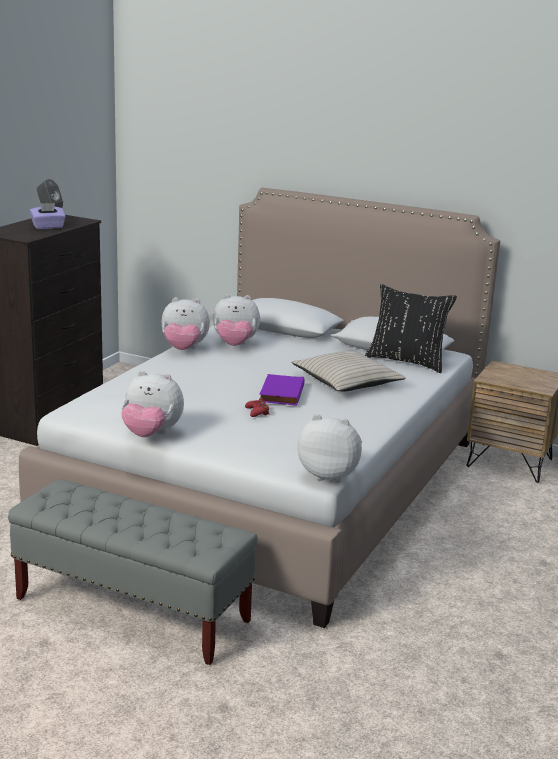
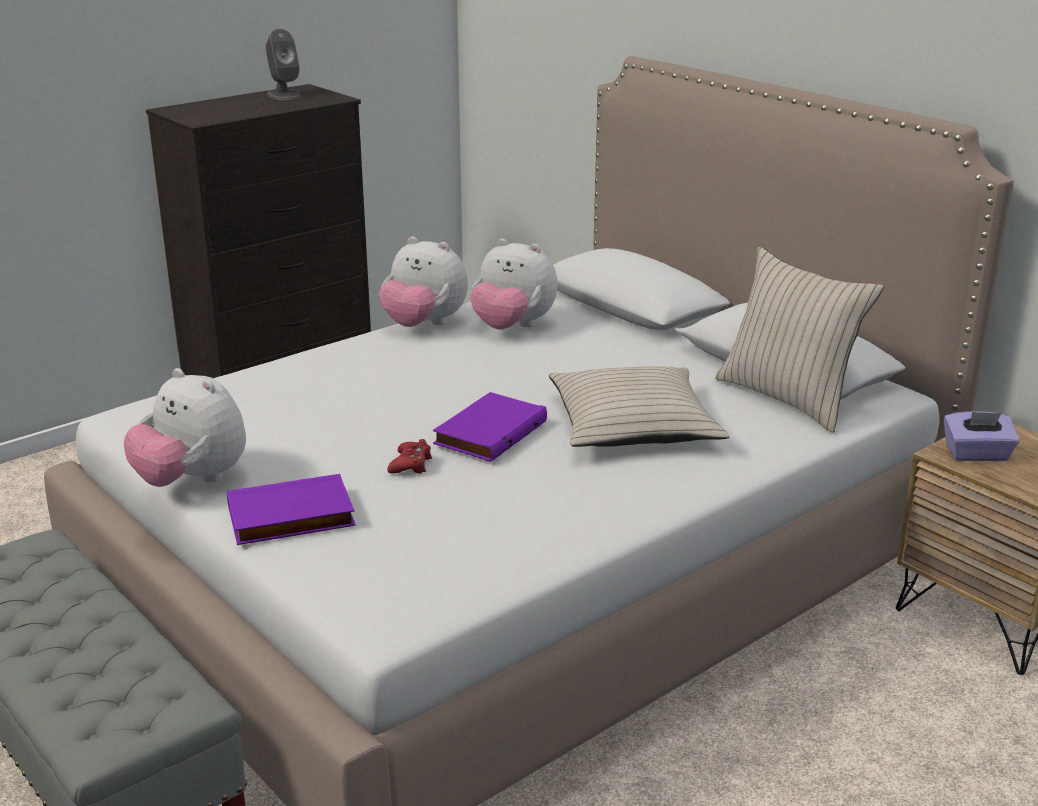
camera: 25 degrees right, 5 degrees up
purple tissue box [30,203,66,229] -> purple tissue box moved to [944,411,1019,461]
plush toy [297,414,362,483] -> none
black pillow [365,284,457,373] -> beige pillow [715,247,884,433]
none -> purple book [227,474,356,545]

